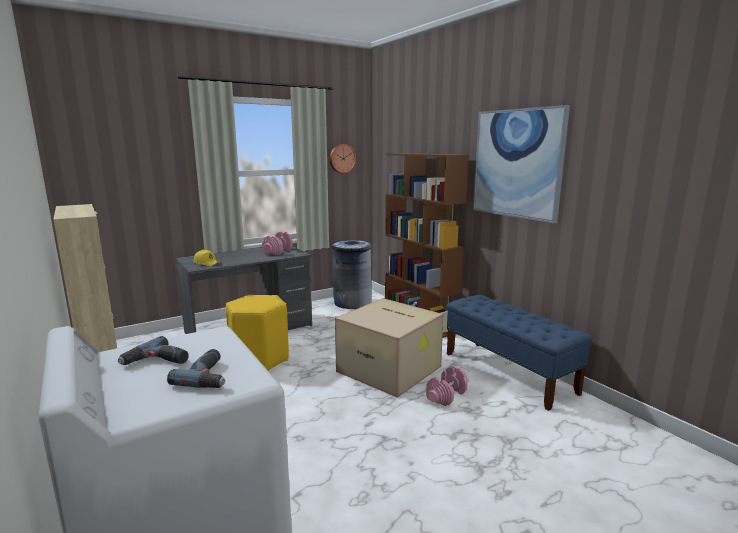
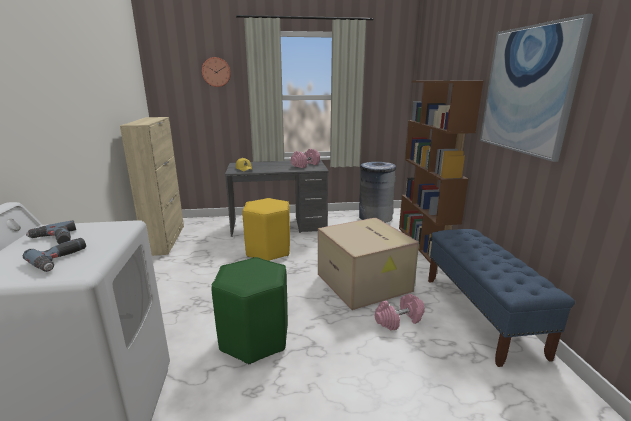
camera: 25 degrees right, 5 degrees up
wall clock [330,144,356,174] -> wall clock moved to [202,57,231,87]
none -> green stool [211,257,288,364]

